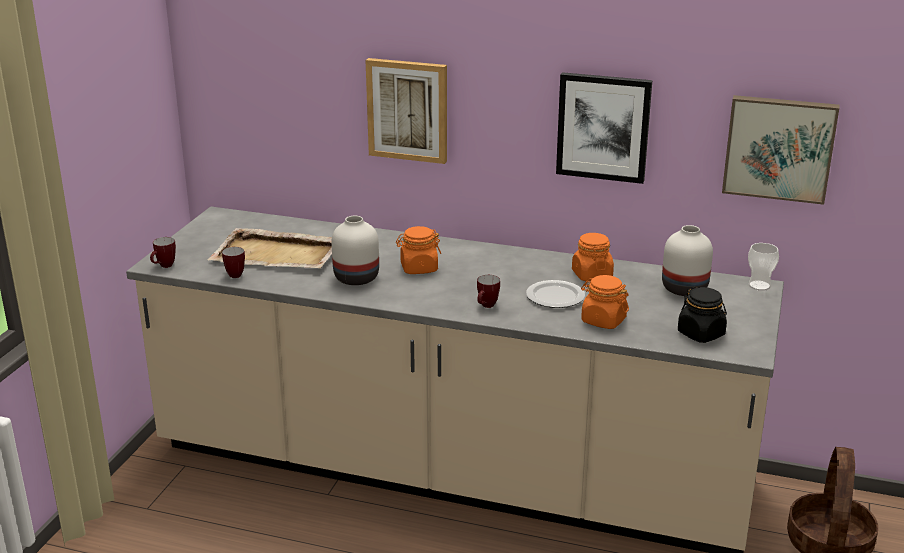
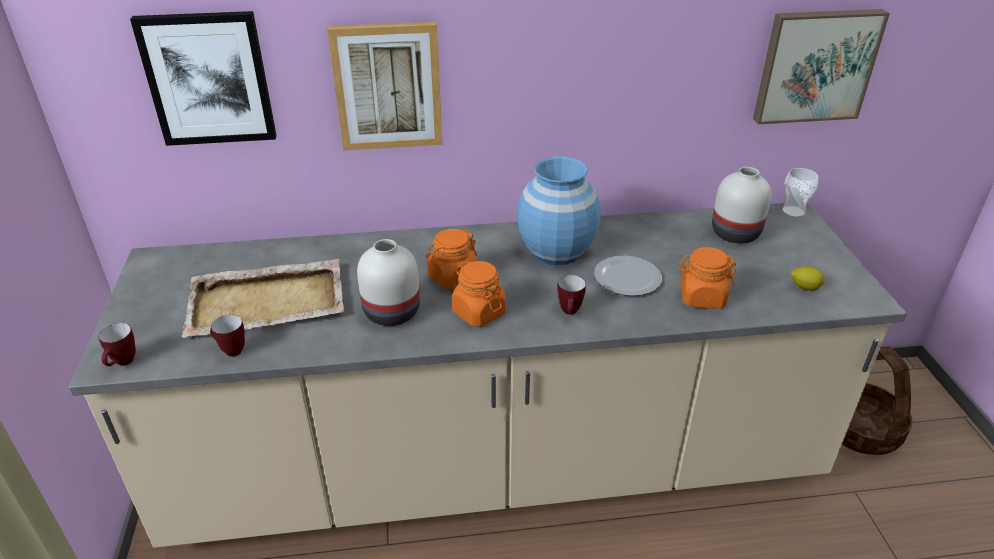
camera: 25 degrees left, 10 degrees up
picture [556,72,652,184] -> picture moved to [130,11,277,146]
orange jar [572,233,614,281] -> orange jar moved to [452,261,506,327]
black jar [678,287,727,343] -> lemon [791,266,825,291]
none -> blue vase [517,156,601,265]

